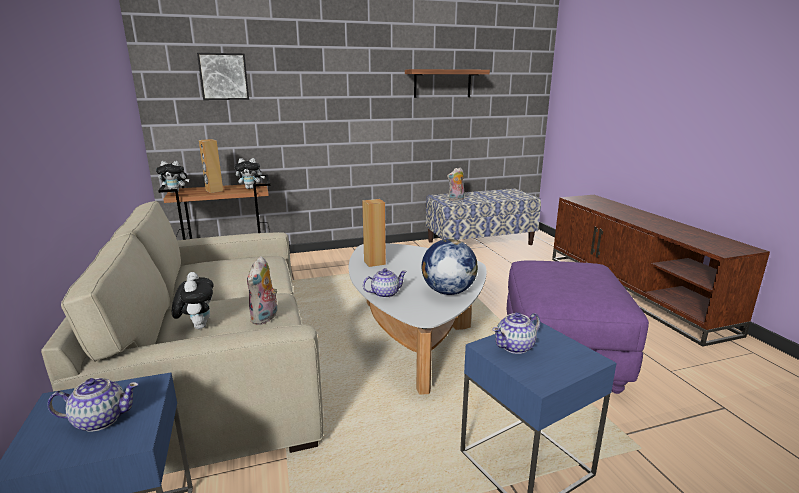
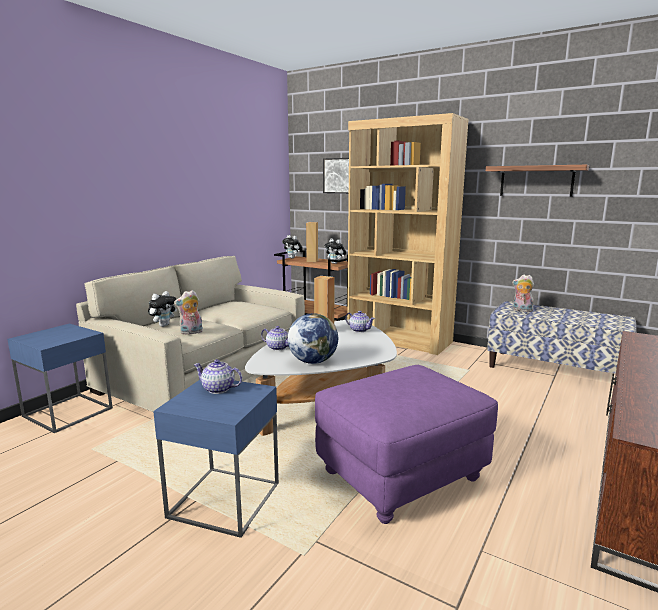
camera: 50 degrees right, 5 degrees down
teapot [48,378,139,432] -> teapot moved to [345,311,375,333]
none -> brown bookcase [347,113,469,355]

